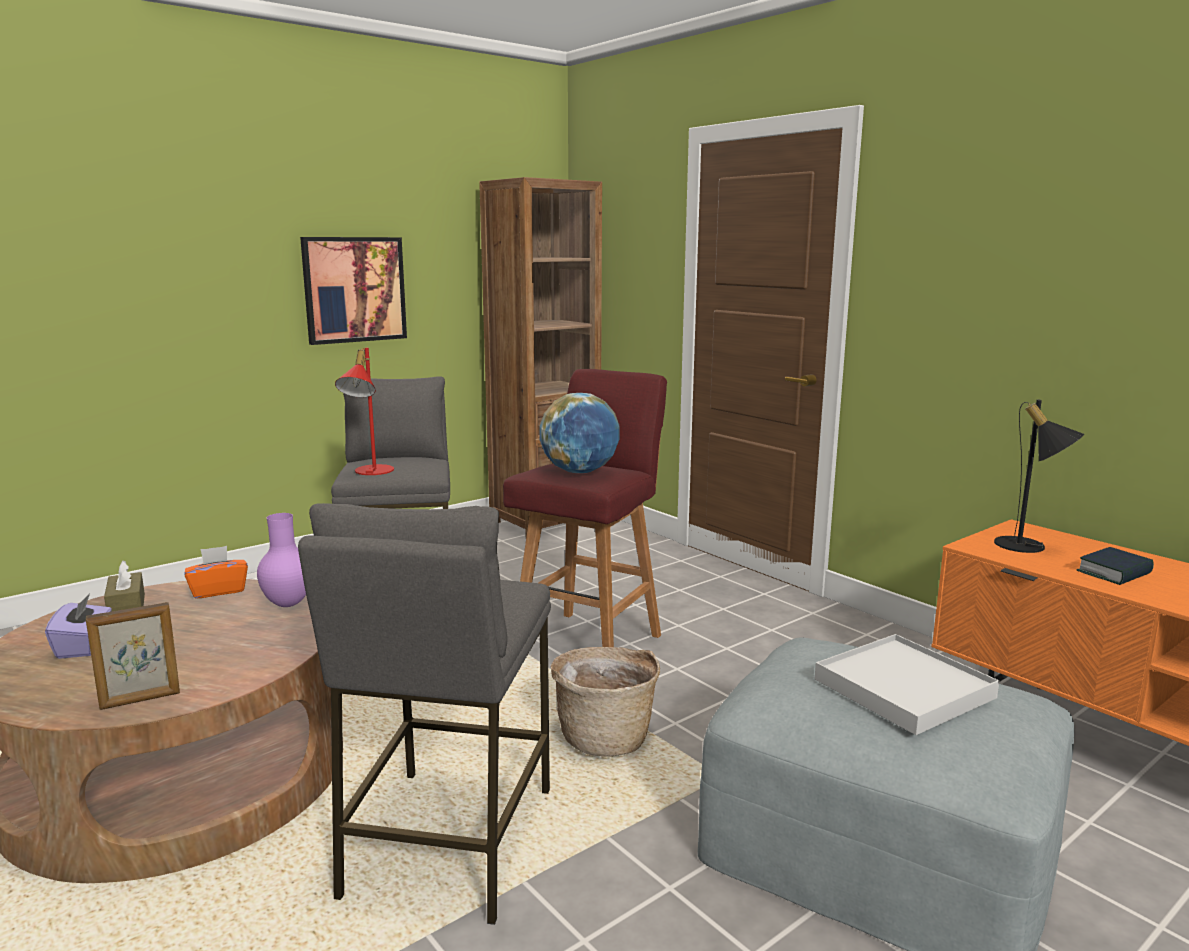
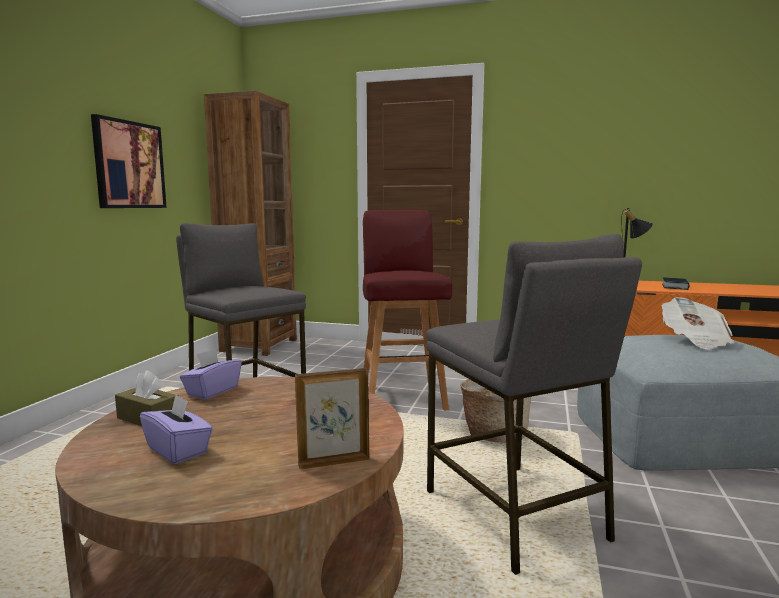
camera: 35 degrees left, 5 degrees down
picture frame [86,602,180,710] -> picture frame turned 135 degrees counterclockwise [295,368,369,470]
orange tissue box [185,546,248,599] -> purple tissue box [180,348,242,399]
purple vase [257,513,306,607] -> none
red table lamp [335,348,394,475] -> none
globe [539,393,620,473] -> none
white tray [815,634,999,735] -> newspaper [662,297,734,349]

